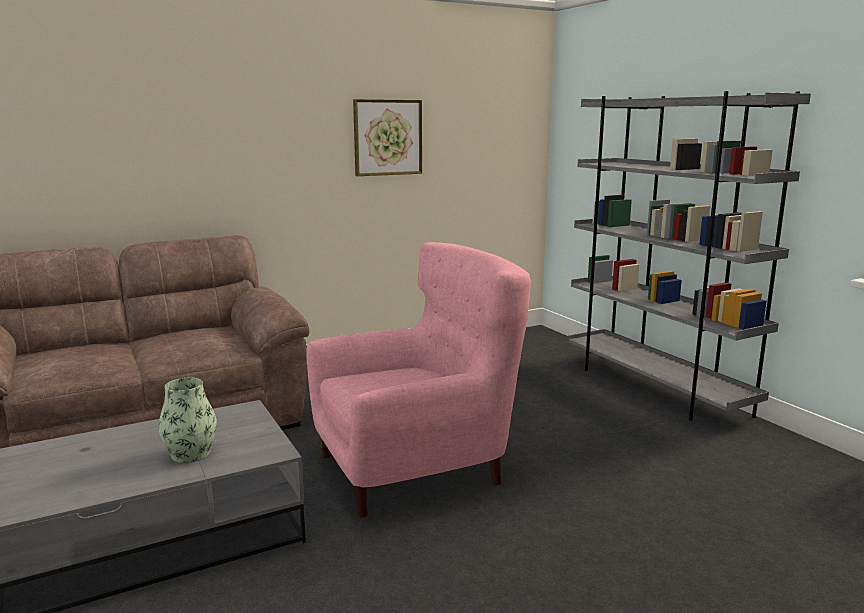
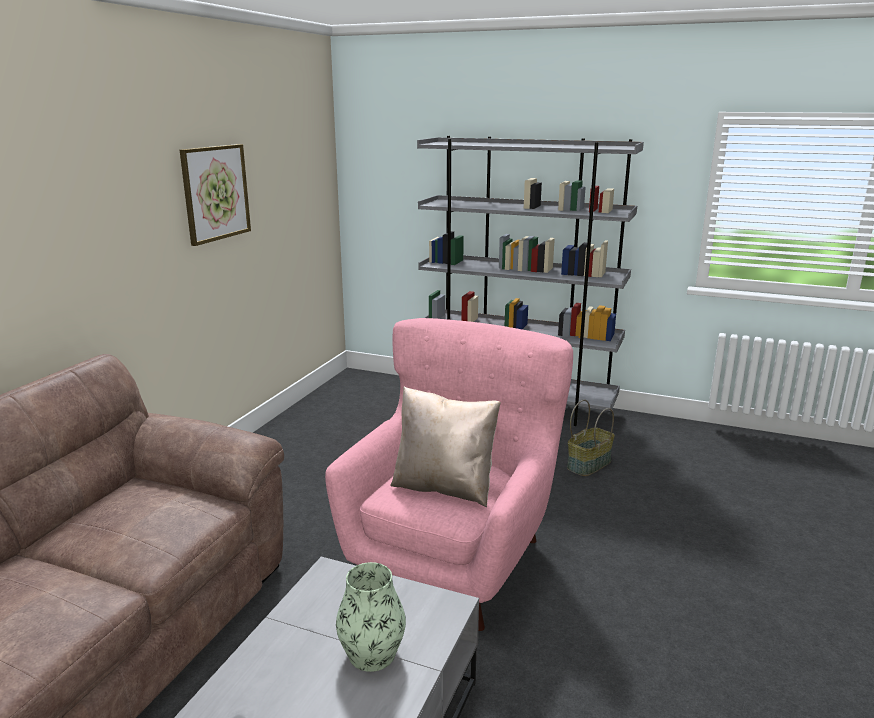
camera: 40 degrees left, 5 degrees up
none -> beige pillow [390,387,501,507]
none -> basket [567,400,615,476]

